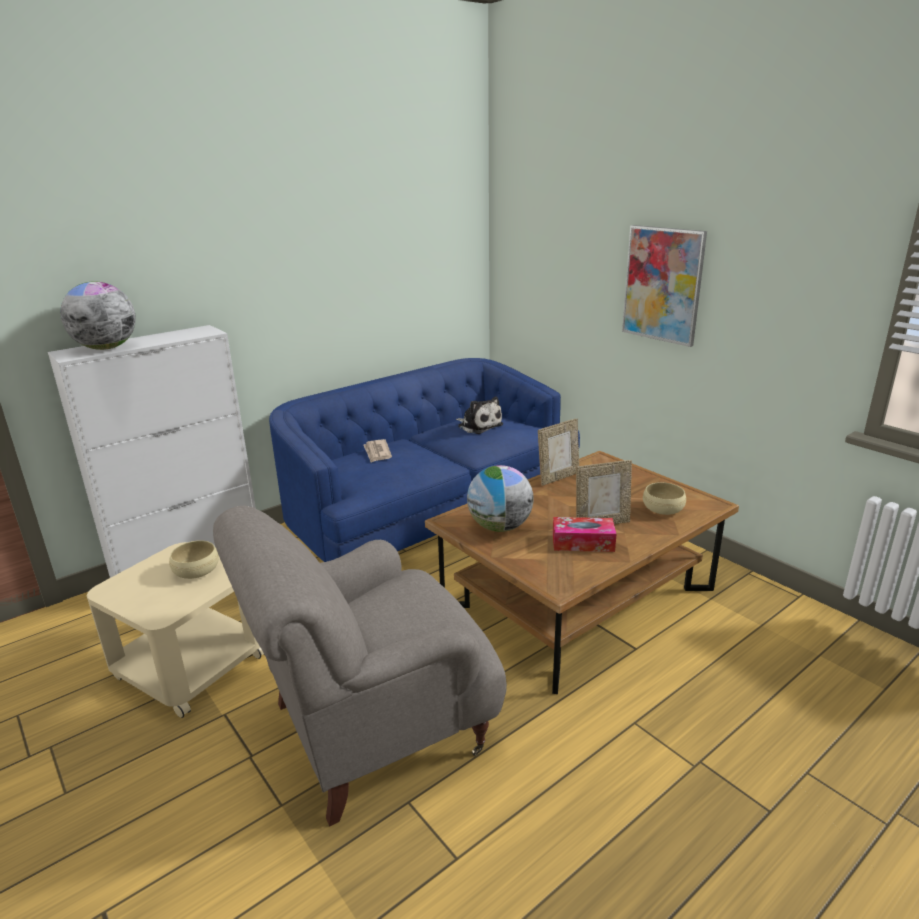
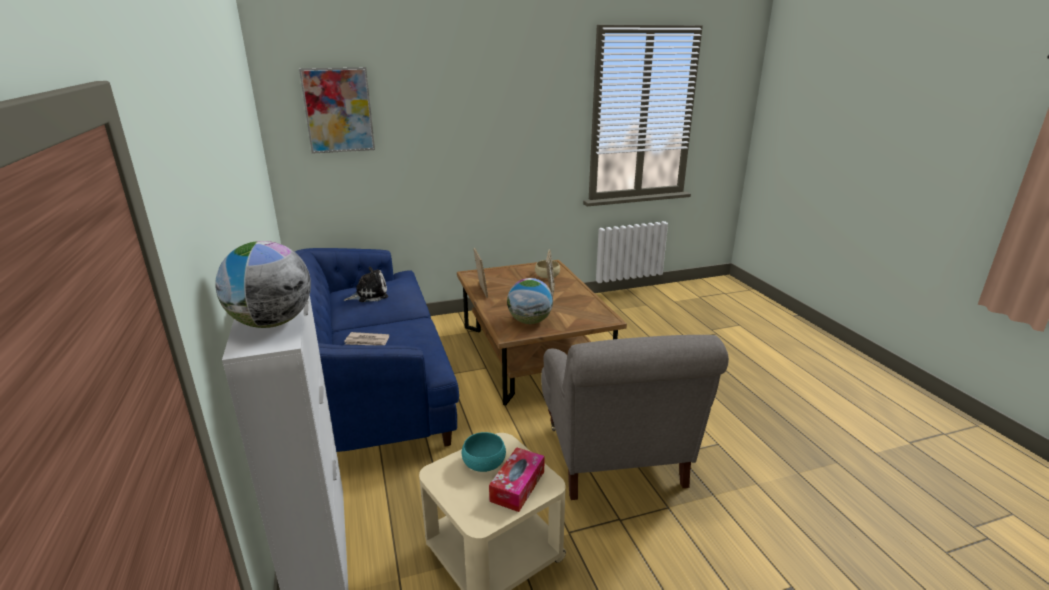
camera: 70 degrees left, 0 degrees up
beige bowl [169,540,219,579] -> turquoise bowl [462,432,506,472]
tissue box [553,517,616,552] -> tissue box moved to [489,447,545,512]
picture [622,225,707,347] -> picture moved to [299,67,375,154]

